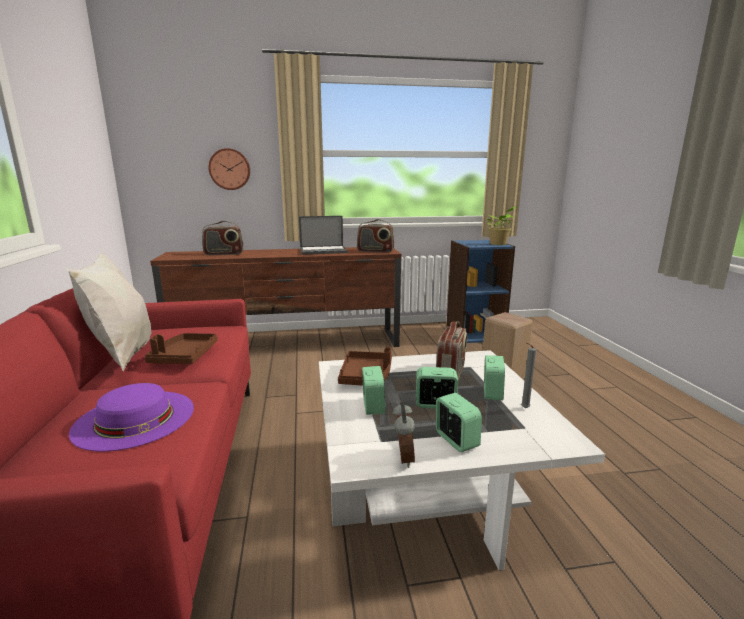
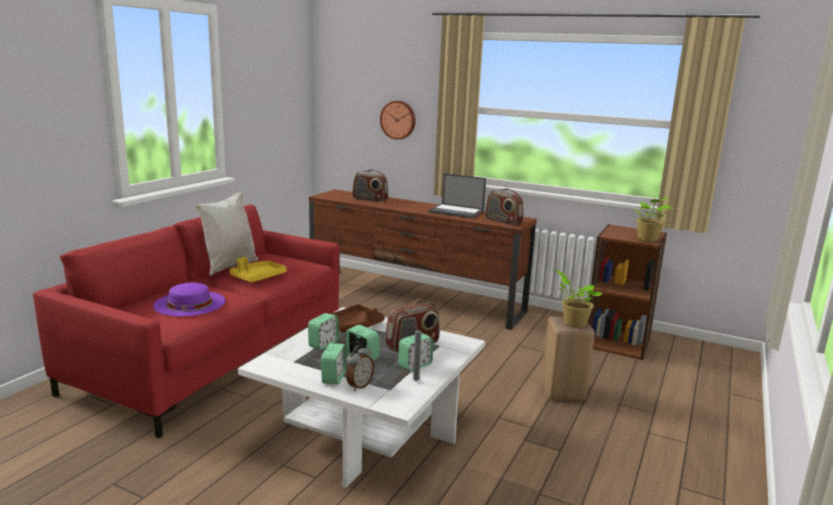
camera: 35 degrees right, 0 degrees up
brown tray [145,333,218,364] -> yellow tray [230,257,287,282]
alarm clock [393,401,415,468] -> alarm clock moved to [346,344,374,391]
blue bookcase [446,240,515,343] -> brown bookcase [588,224,667,360]
none -> potted plant [555,269,602,328]

